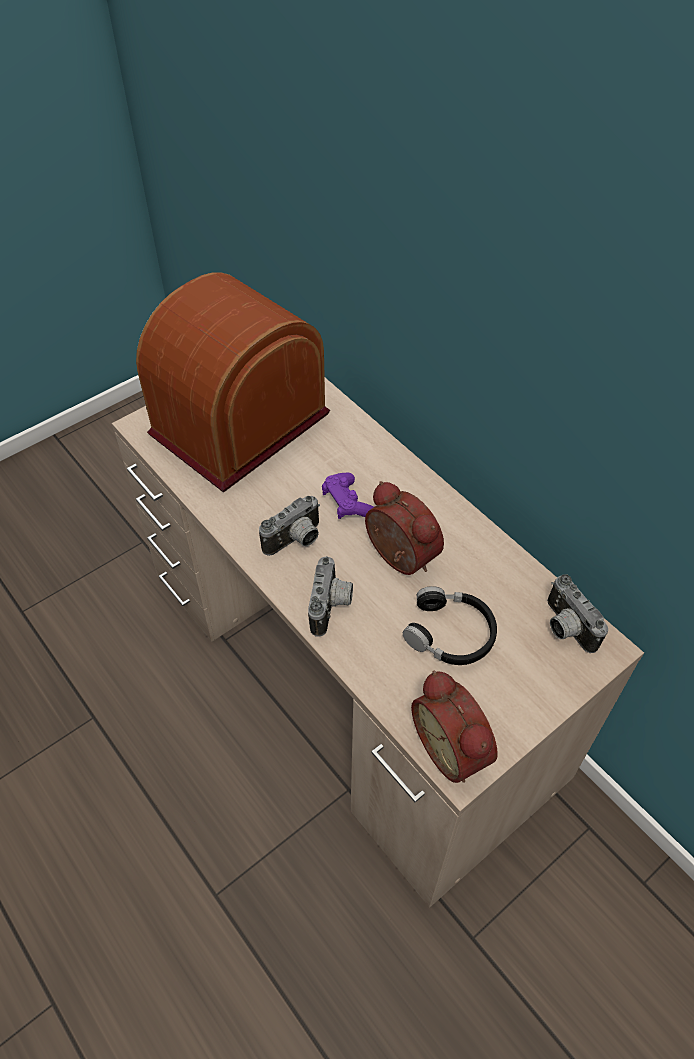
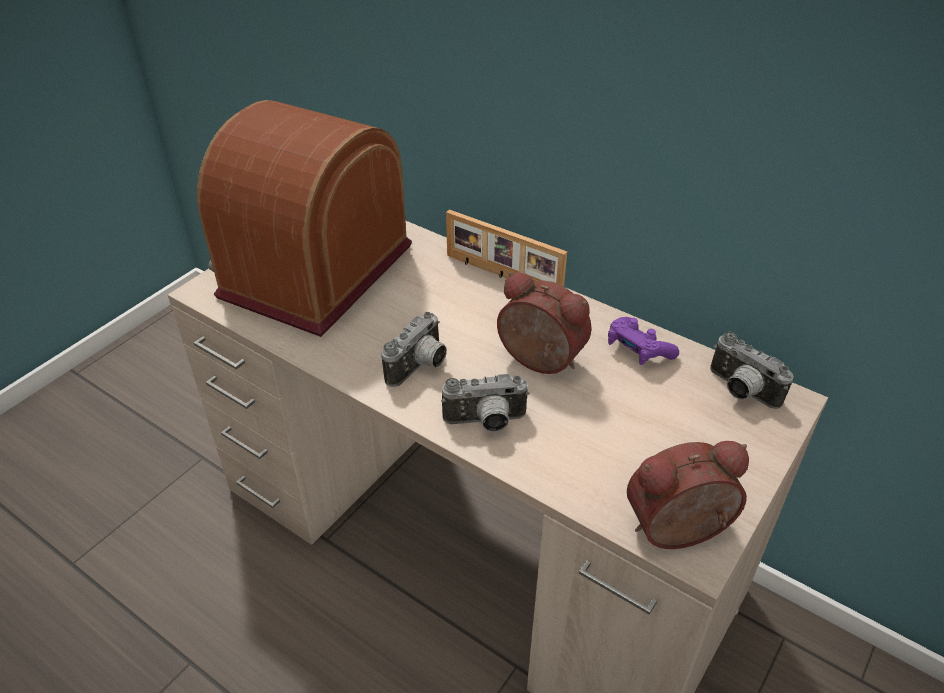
camera: 15 degrees left, 10 degrees down
camera [308,556,353,637] -> camera turned 90 degrees clockwise [441,374,530,432]
purple game controller [322,473,374,519] -> purple game controller moved to [608,317,679,365]
black headphones [403,586,497,665] -> none
alarm clock [411,671,498,783] -> alarm clock turned 120 degrees clockwise [627,441,749,549]
none -> picture frame [446,210,567,287]

